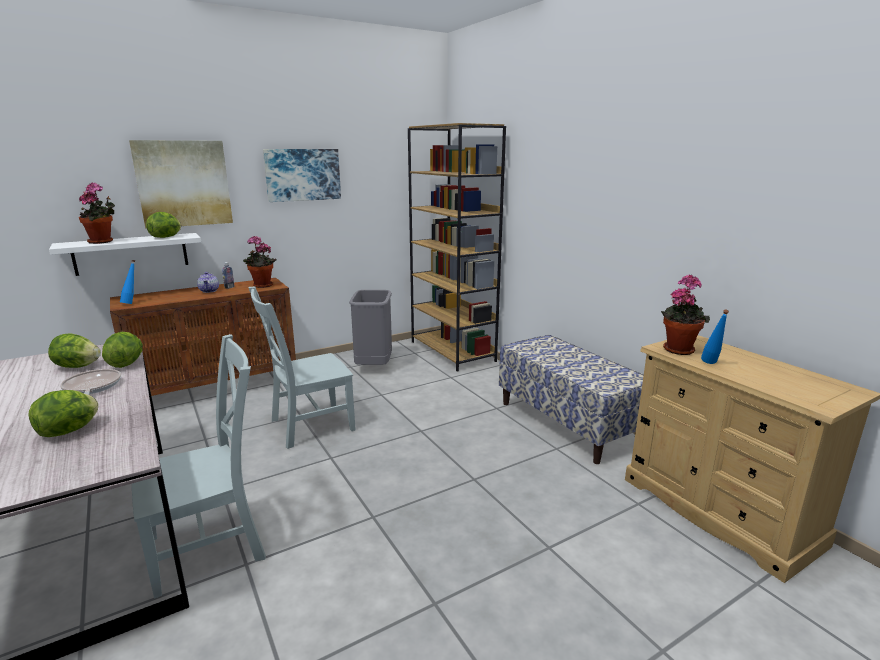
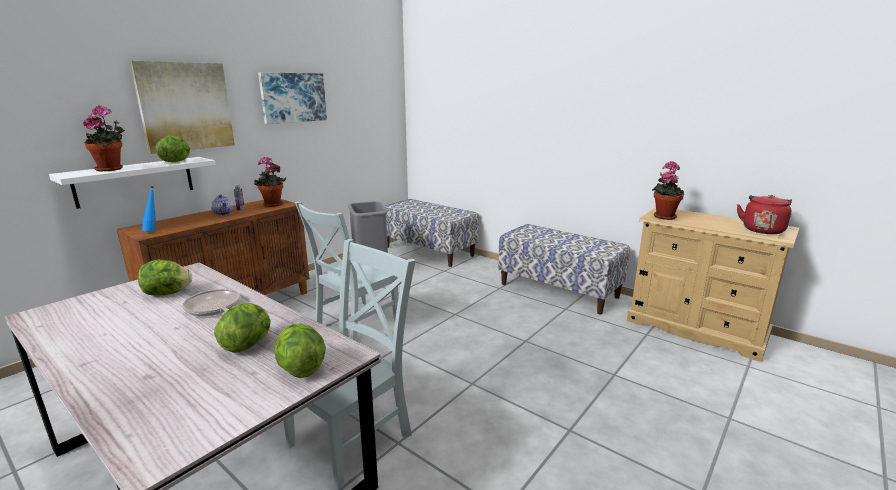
camera: 20 degrees left, 0 degrees up
lettuce [102,332,143,368] -> lettuce moved to [274,323,326,378]
brown bookcase [408,123,506,372] -> bench [384,199,479,267]
blue bottle [701,310,729,364] -> none
none -> red kettle [737,195,792,234]

